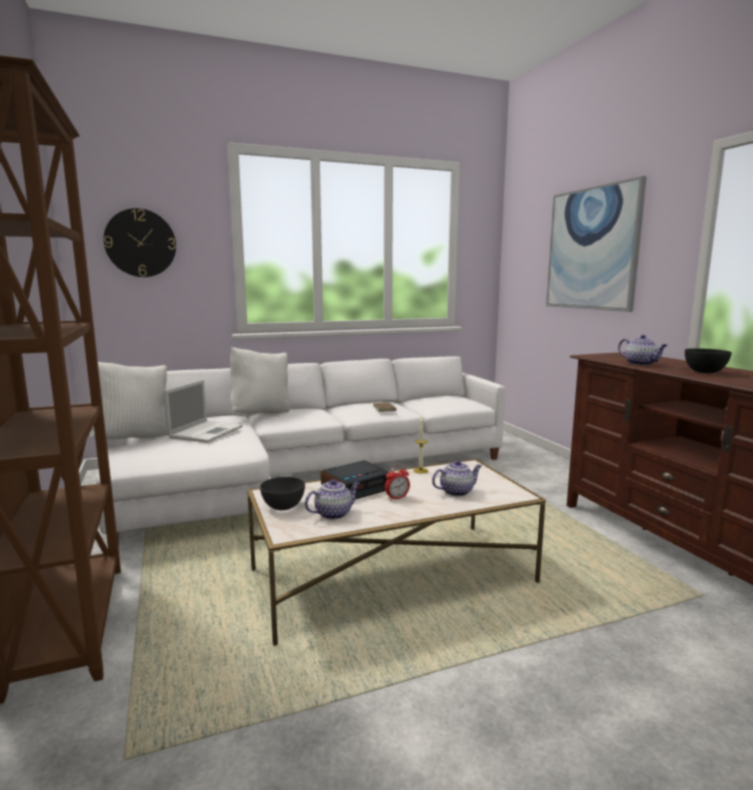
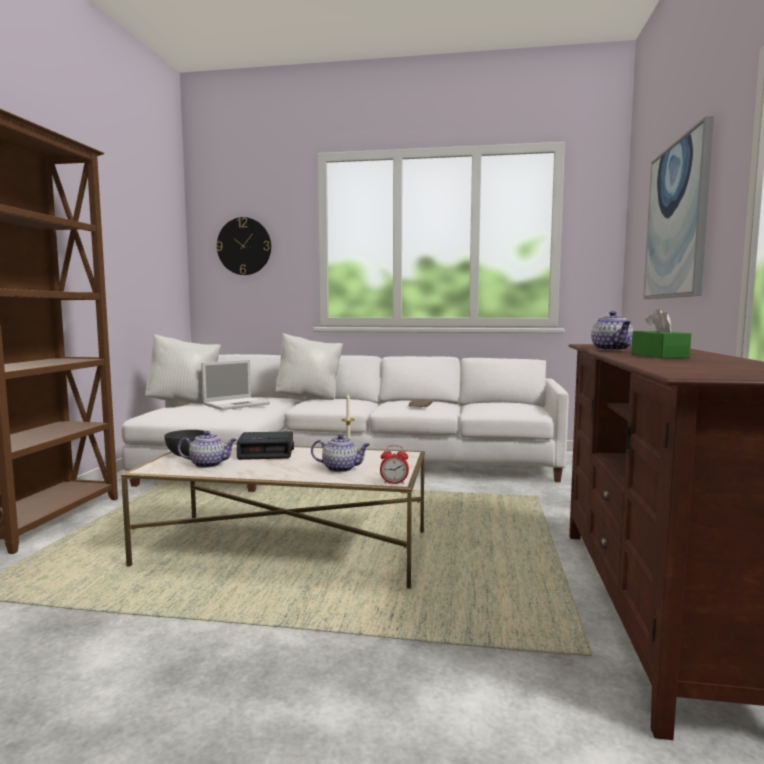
camera: 30 degrees right, 5 degrees down
alarm clock [385,465,410,500] -> alarm clock moved to [380,445,409,484]
black bowl [685,348,732,373] -> green tissue box [631,309,691,358]

